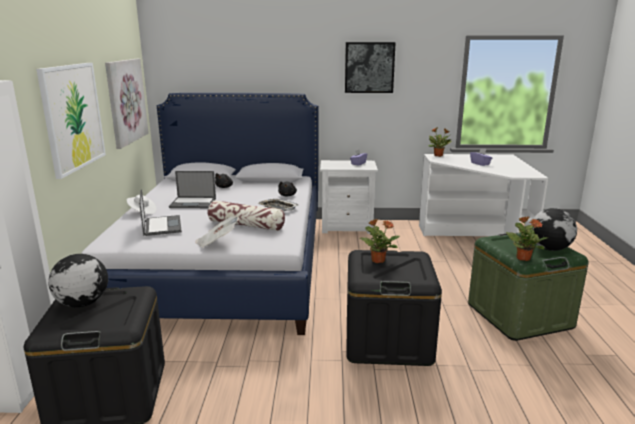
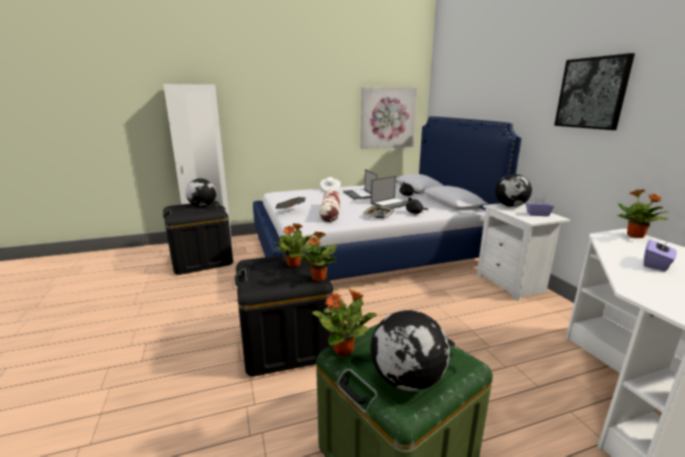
camera: 70 degrees right, 0 degrees up
picture [36,63,106,179] -> none
laptop [139,189,182,236] -> laptop moved to [371,176,408,209]
none -> potted plant [297,231,337,281]
none -> globe [495,174,532,207]

